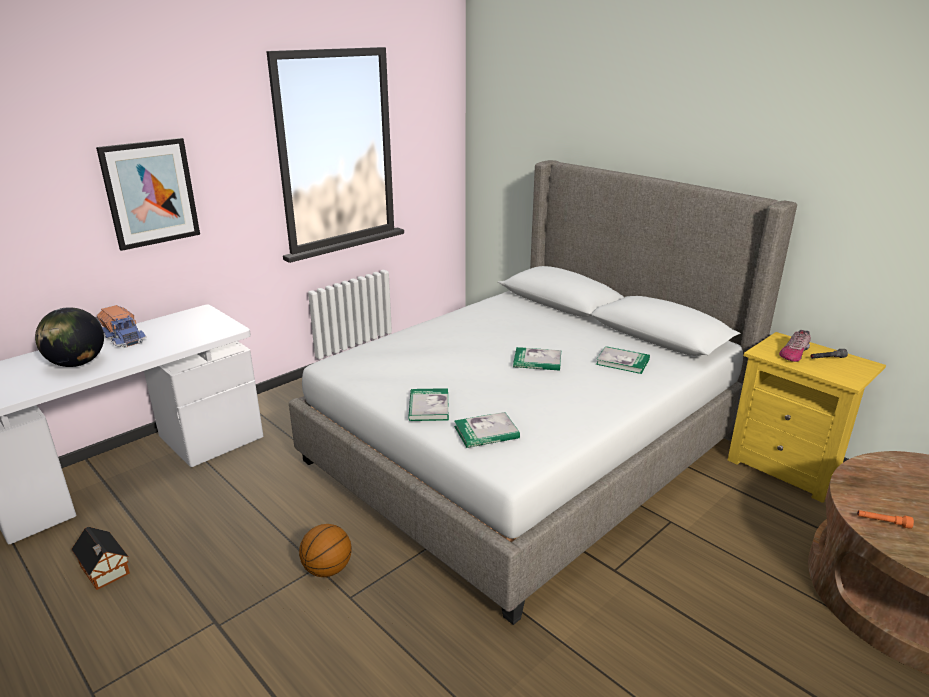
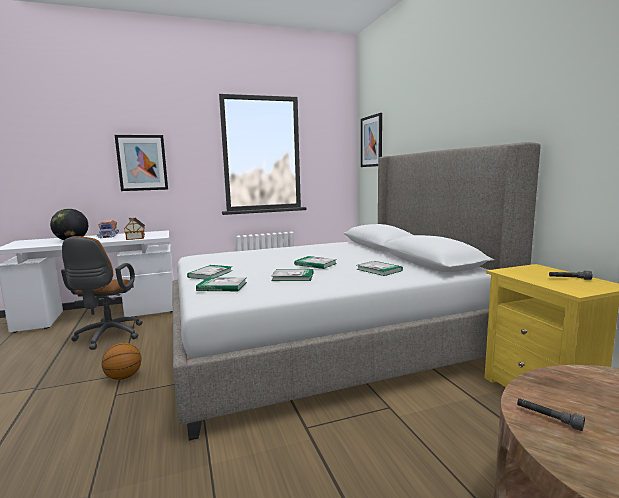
camera: 25 degrees right, 15 degrees down
toy house [71,527,130,590] -> toy house moved to [123,218,145,240]
shoe [779,330,811,362] -> none
orange flashlight [857,510,914,529] -> grey flashlight [517,398,585,431]
none -> brown office chair [61,236,143,350]
none -> book [271,269,313,281]
none -> picture [361,113,382,167]

